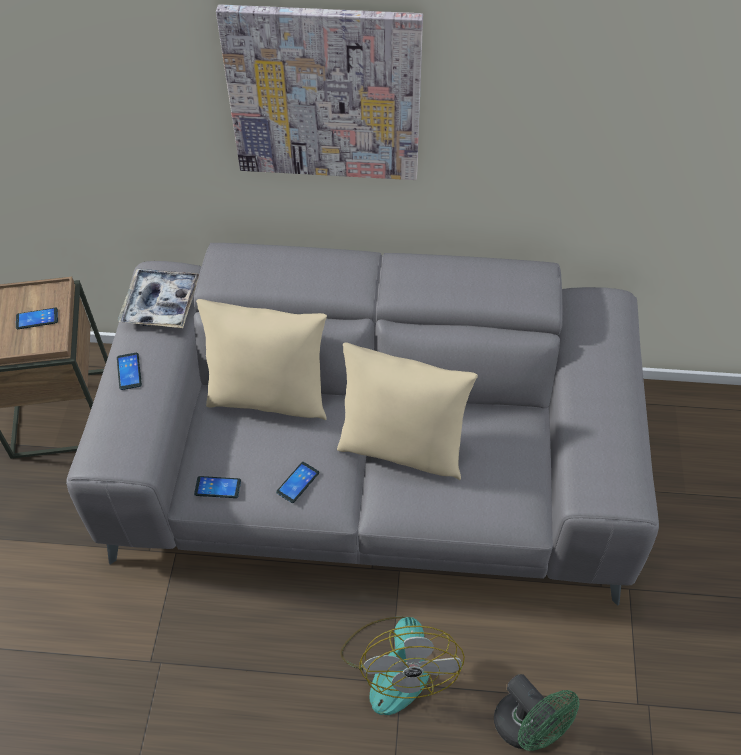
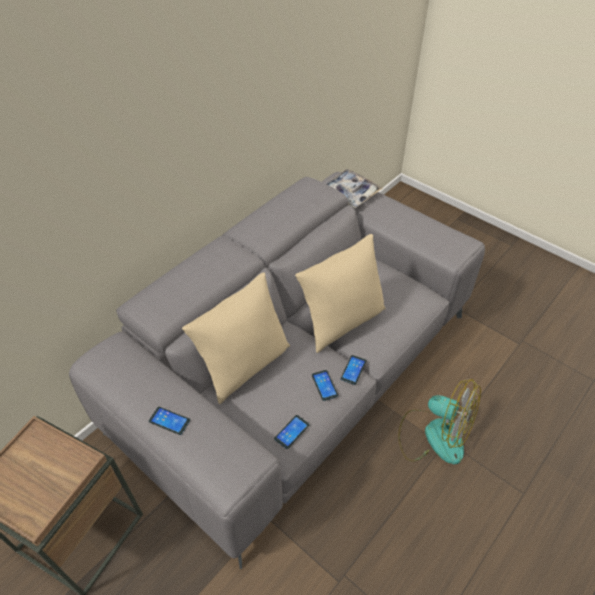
camera: 55 degrees left, 5 degrees down
phone [16,308,58,329] -> phone moved to [341,355,366,385]
tray [118,268,199,328] -> tray moved to [325,169,383,208]
picture [216,4,423,180] -> none
green fan [494,674,580,751] -> none

